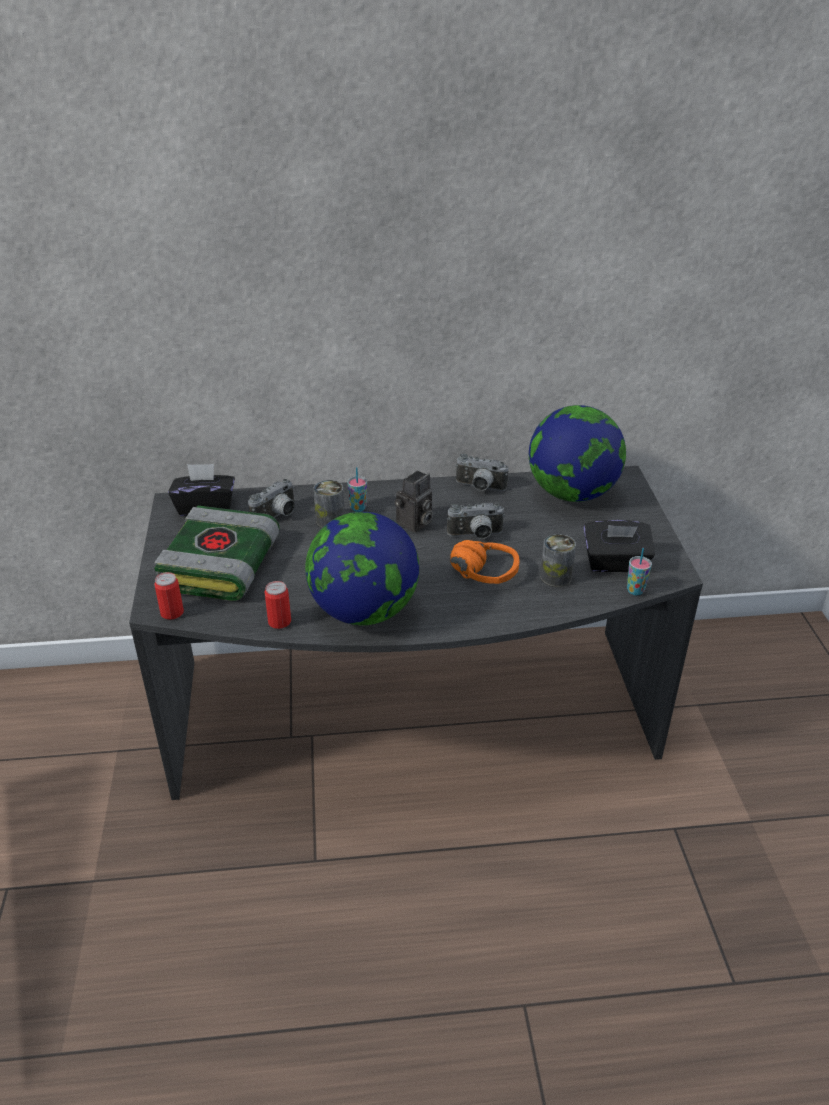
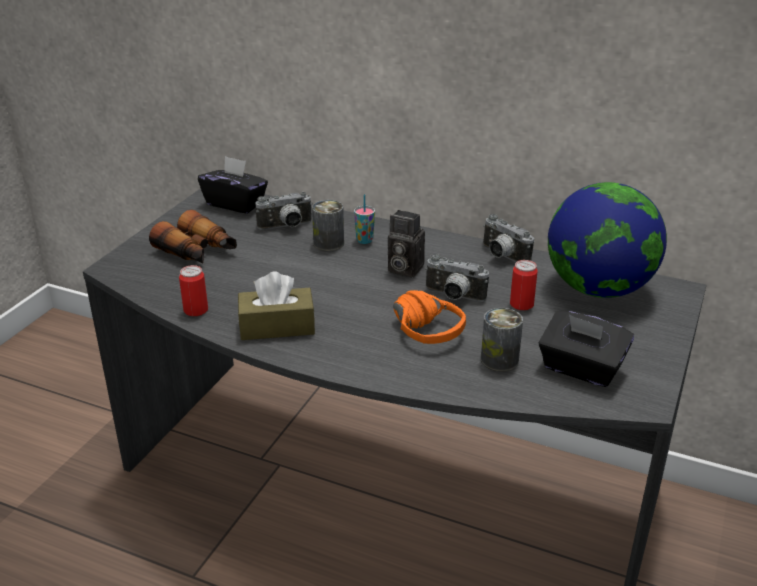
camera: 30 degrees right, 5 degrees down
book [154,506,280,601] -> binoculars [149,210,237,263]
can [154,572,184,620] -> can moved to [510,260,537,310]
globe [305,512,419,625] -> brown tissue box [238,271,315,340]
camera [394,470,433,533] -> camera turned 45 degrees clockwise [388,210,425,278]
cup [627,548,652,595] -> none

